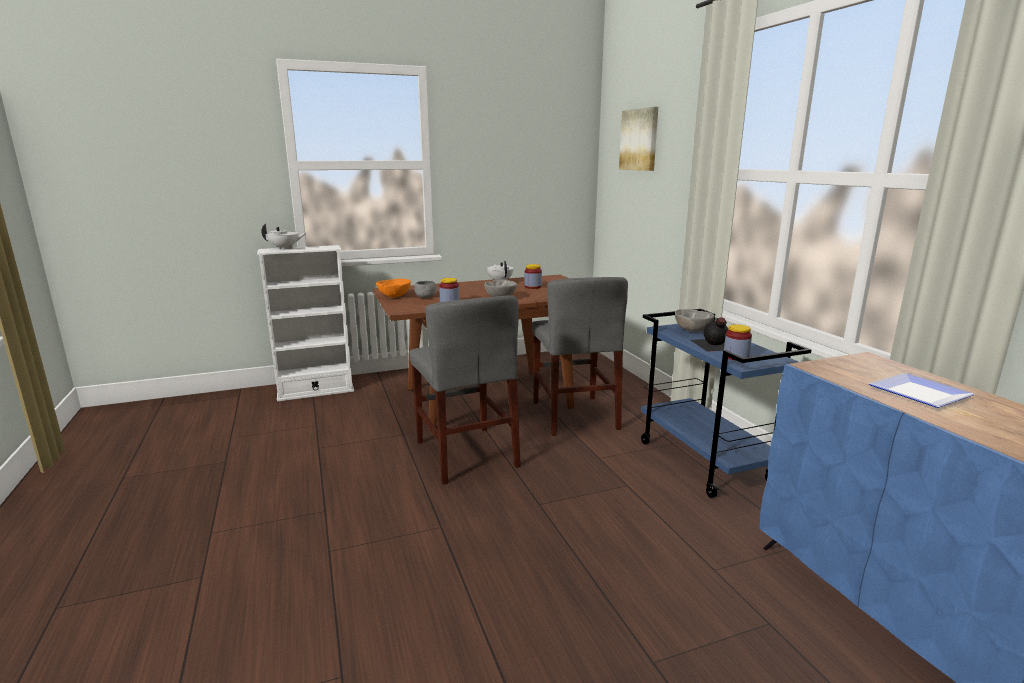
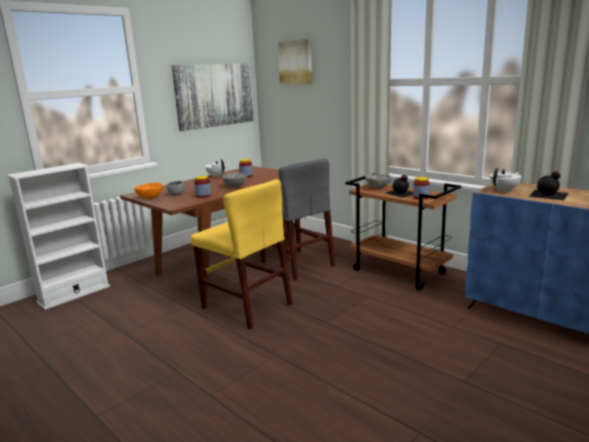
camera: 25 degrees left, 0 degrees up
white teapot [261,224,306,250] -> white teapot moved to [490,168,522,192]
grey chair [409,295,521,485] -> yellow chair [191,179,292,329]
blue cart [641,309,811,498] -> brown cart [345,173,461,291]
plate [868,373,975,408] -> black bottle [529,171,568,200]
none -> picture [172,63,254,131]

